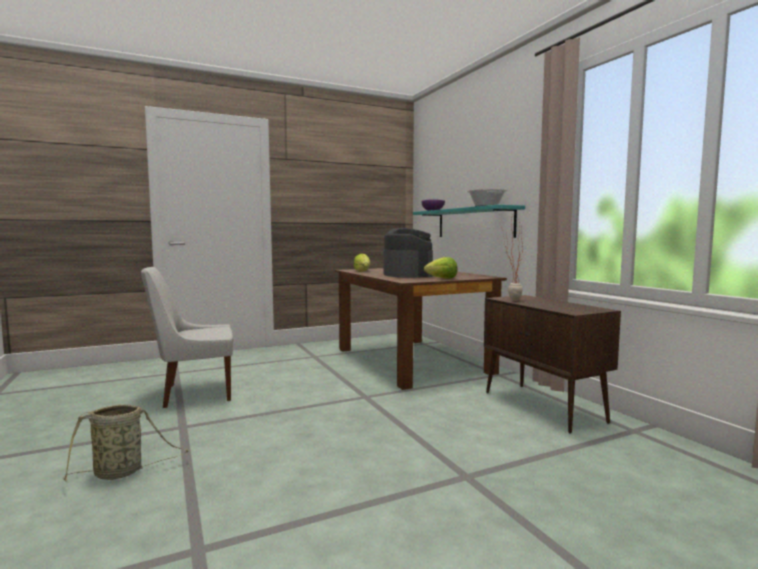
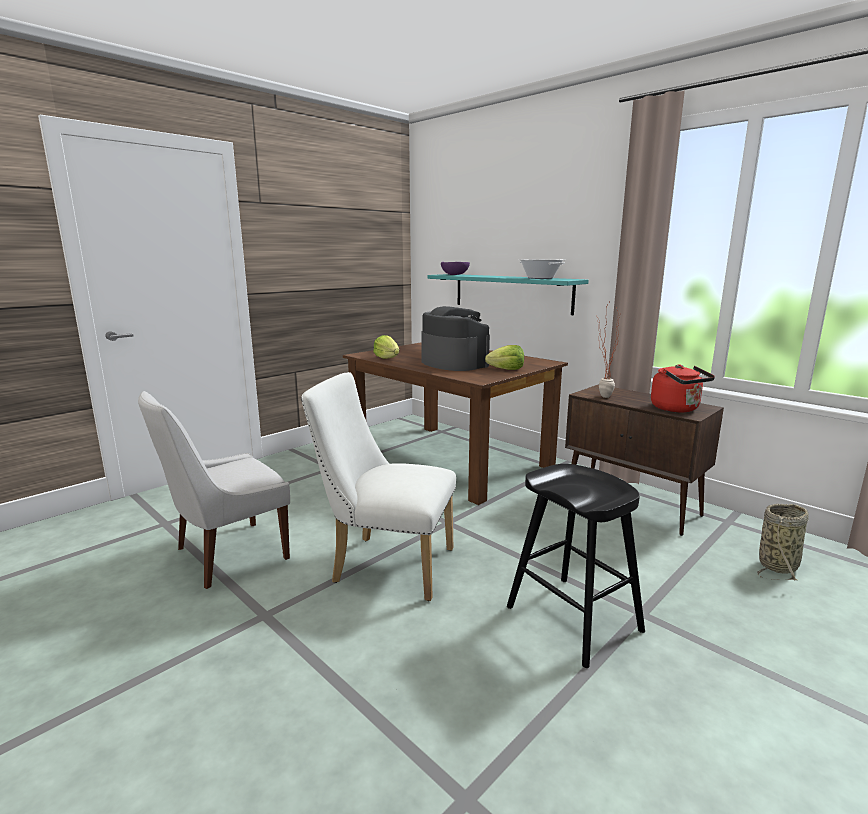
camera: 20 degrees left, 10 degrees up
basket [63,404,189,481] -> basket moved to [757,504,808,581]
none -> white chair [301,372,456,601]
none -> black stool [507,464,645,668]
none -> red kettle [651,364,715,412]

